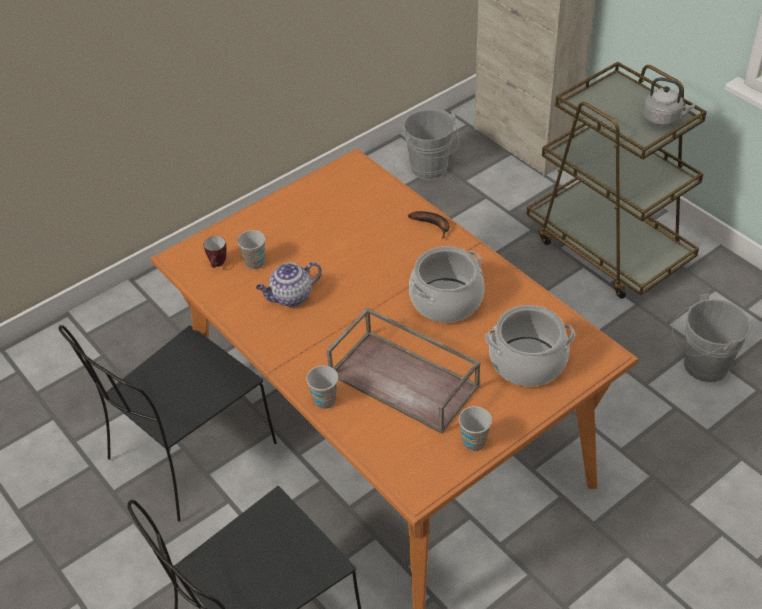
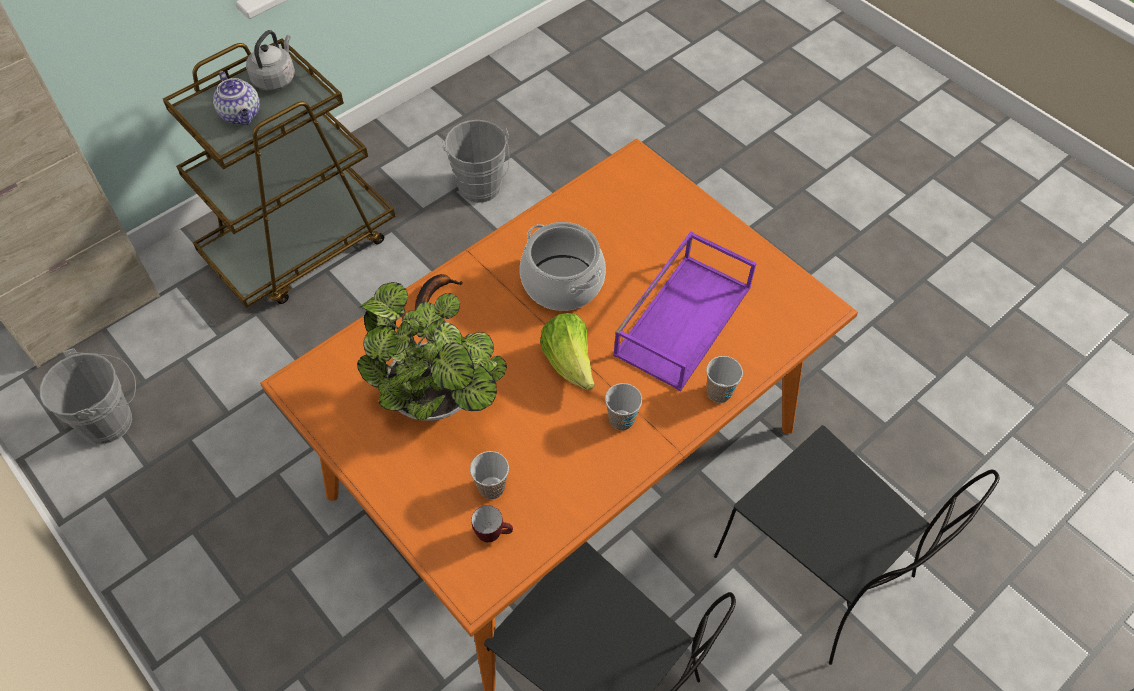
camera: 95 degrees left, 10 degrees up
teapot [256,262,322,307] -> teapot moved to [213,71,260,125]
brown tray [327,307,481,434] -> purple tray [613,231,757,392]
cup [458,406,492,451] -> cup moved to [605,383,642,431]
cooking pot [485,305,575,387] -> none
none -> potted plant [357,282,507,421]
none -> lettuce [540,313,595,390]

